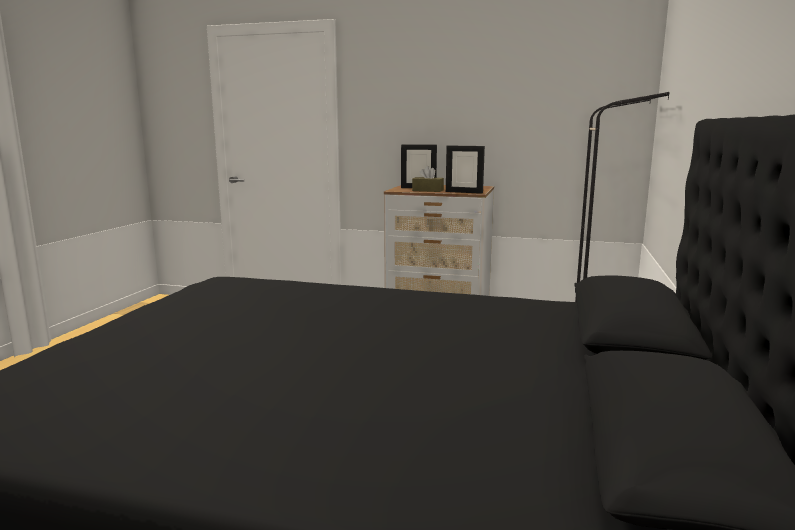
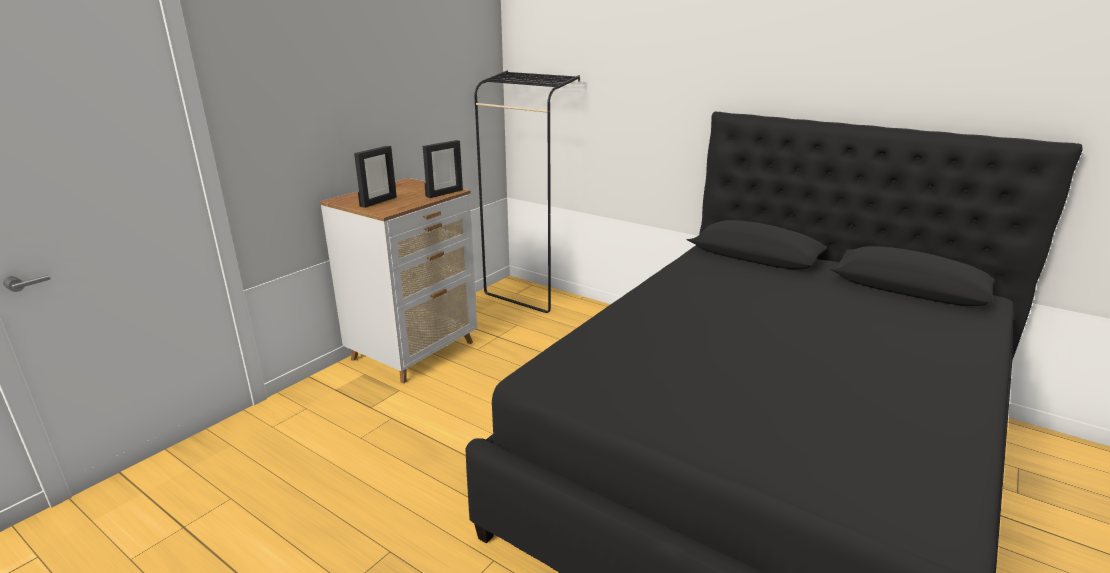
camera: 70 degrees left, 10 degrees up
brown tissue box [412,166,444,192] -> none

